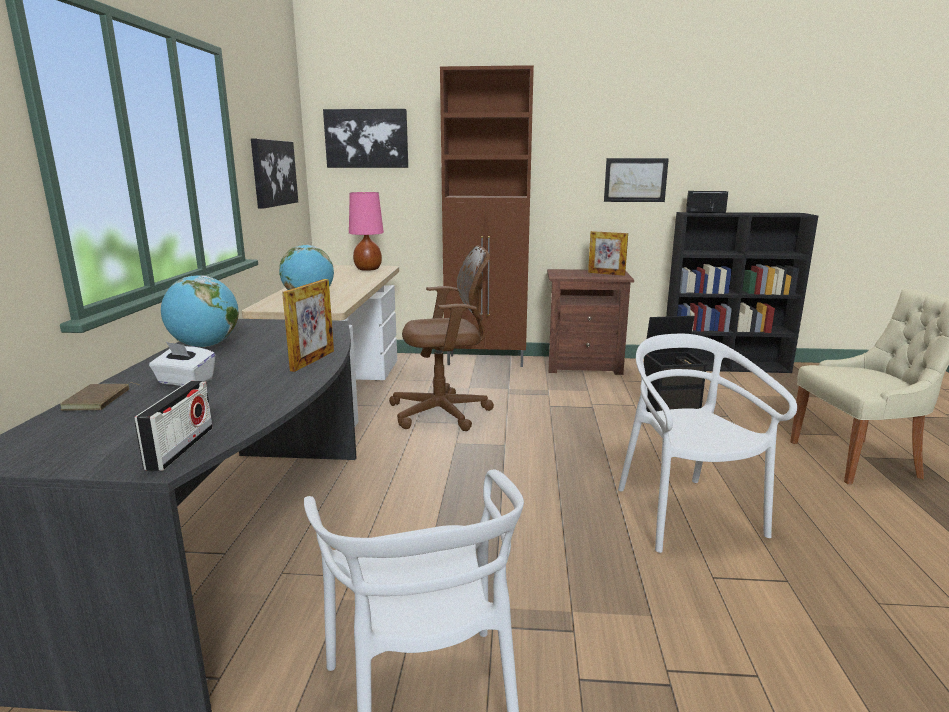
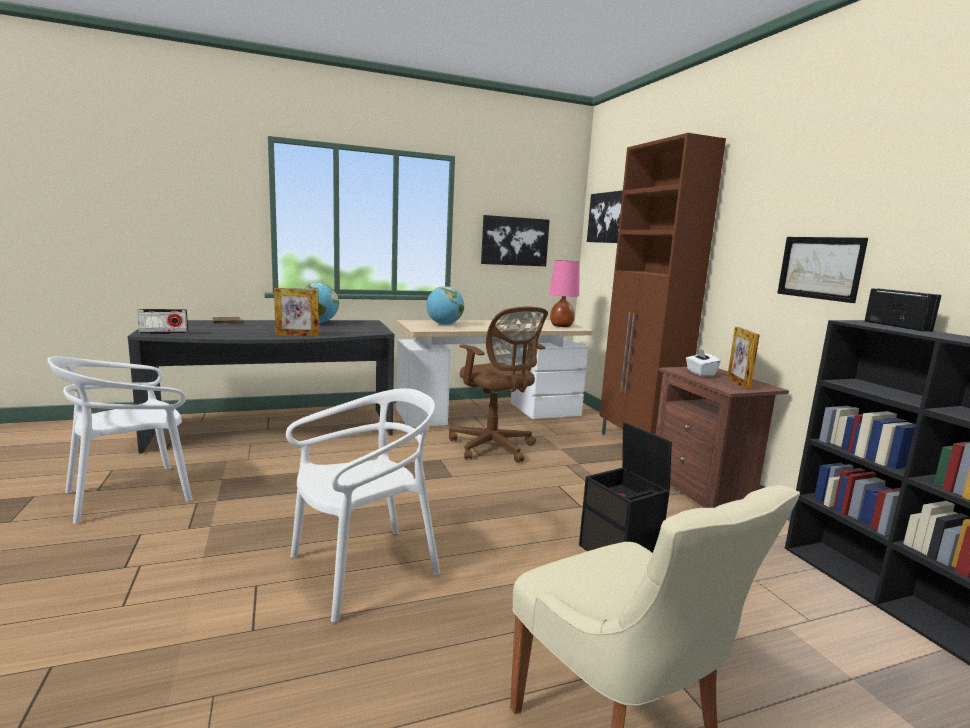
camera: 65 degrees right, 5 degrees down
white tissue box [149,342,215,386] -> white tissue box moved to [686,348,720,376]

